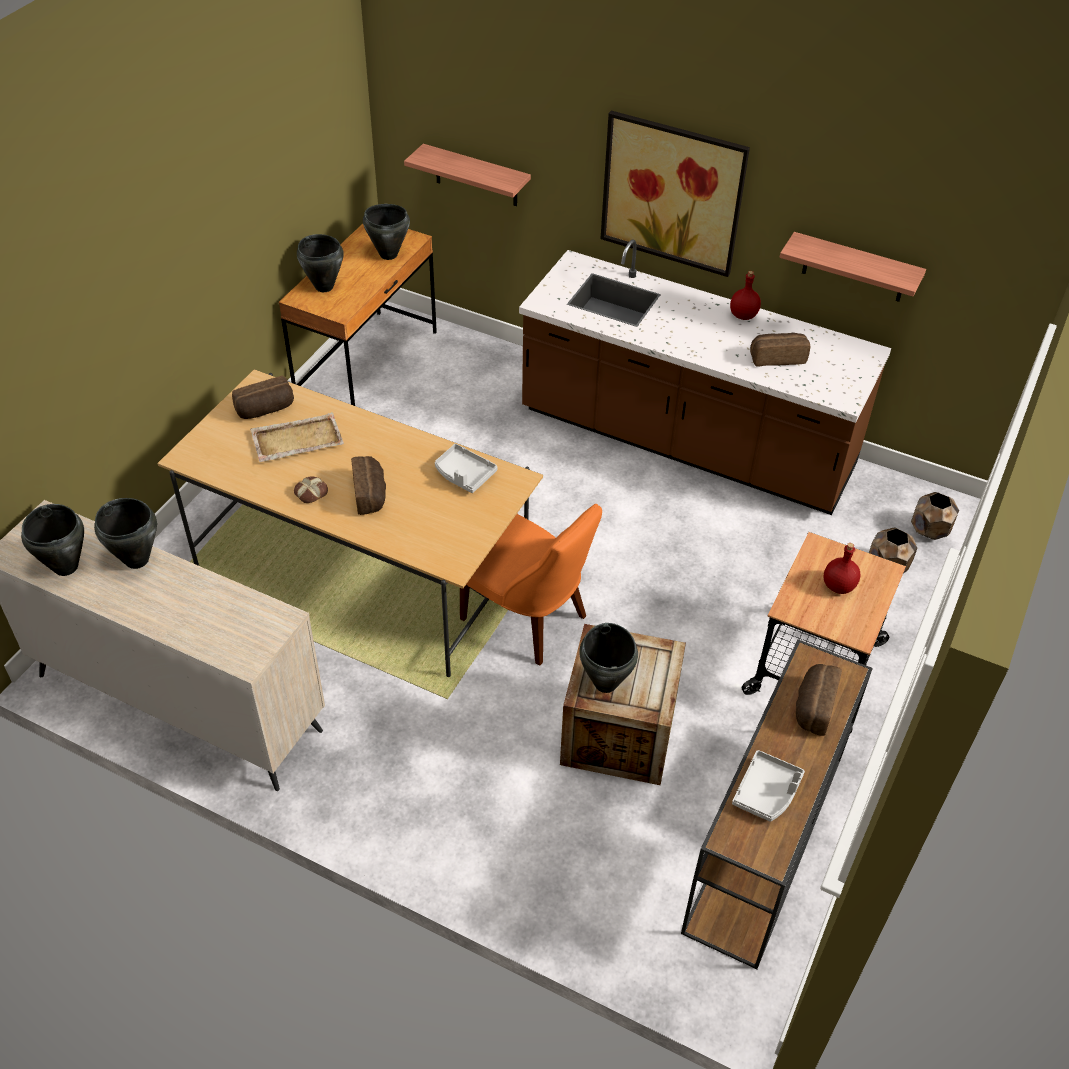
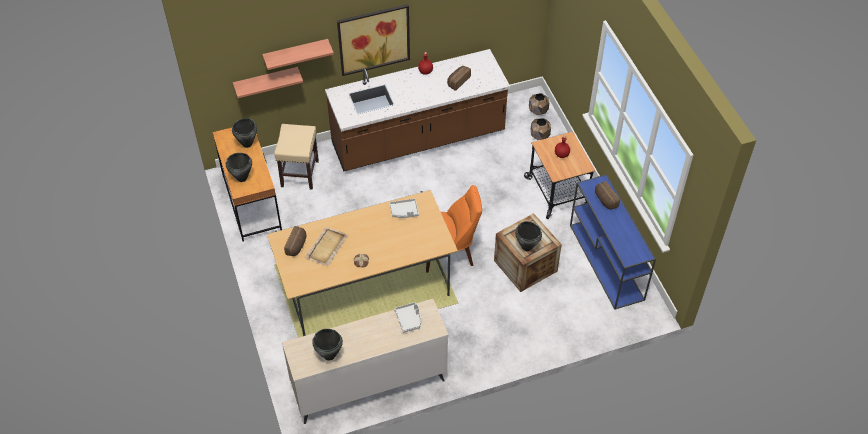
camera: 45 degrees left, 5 degrees up
black cooking pot [94,498,157,569] -> none
bread [351,456,386,515] -> none
brown console table [681,639,873,969] -> blue console table [570,174,656,310]
grey tray [732,750,805,822] -> grey tray moved to [395,302,421,333]
shelf [779,232,926,302] -> shelf moved to [262,39,334,70]
none -> beige stool [274,124,319,190]

